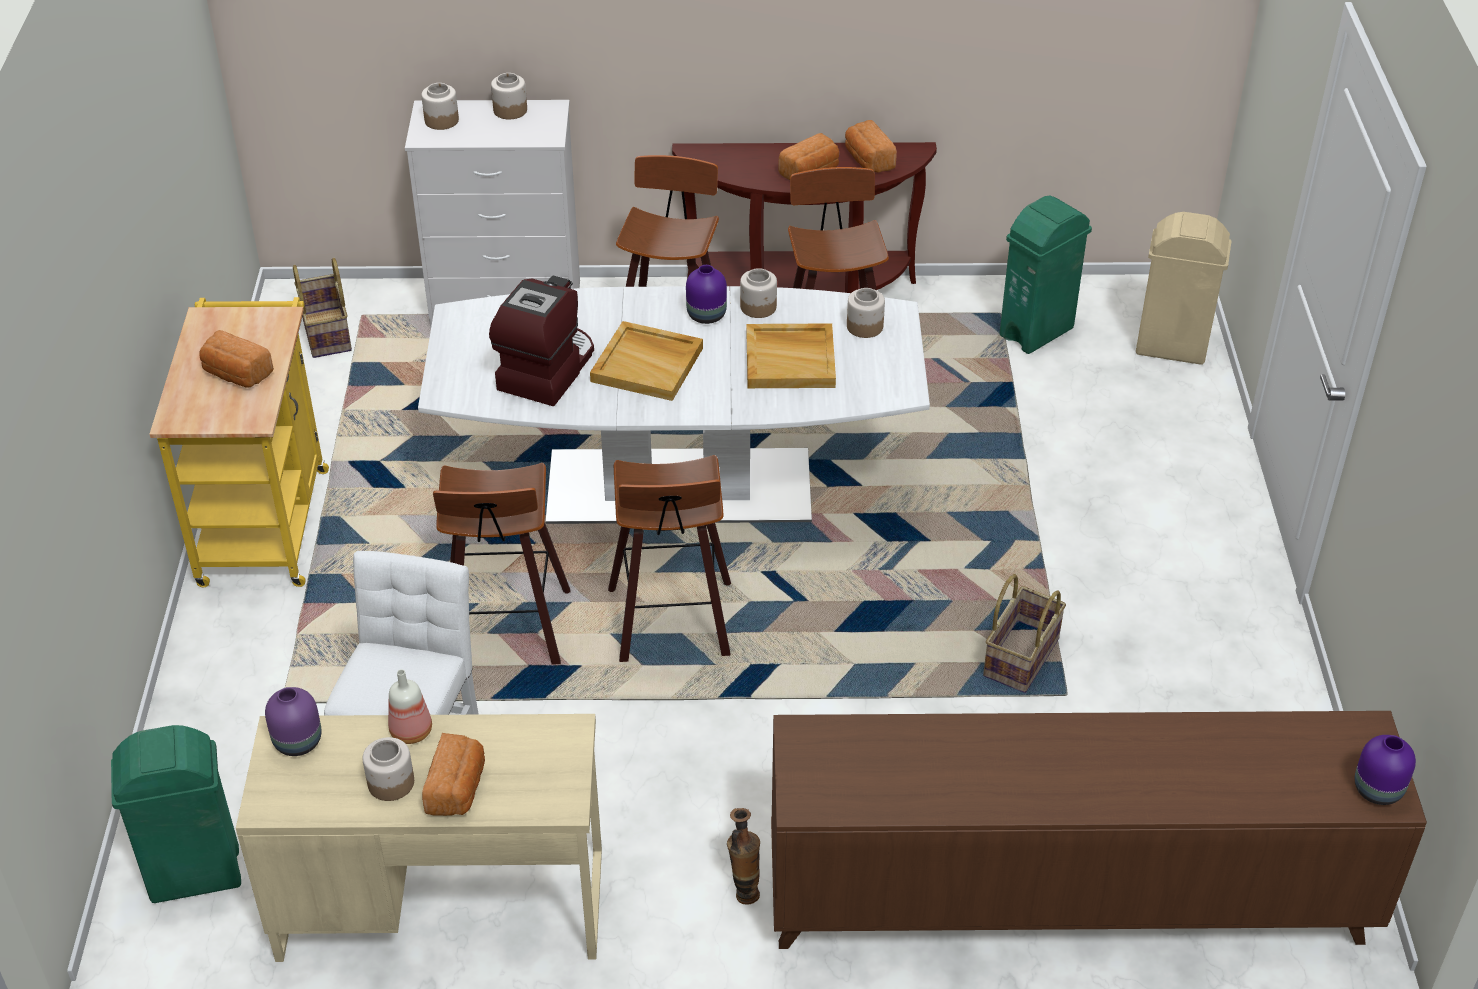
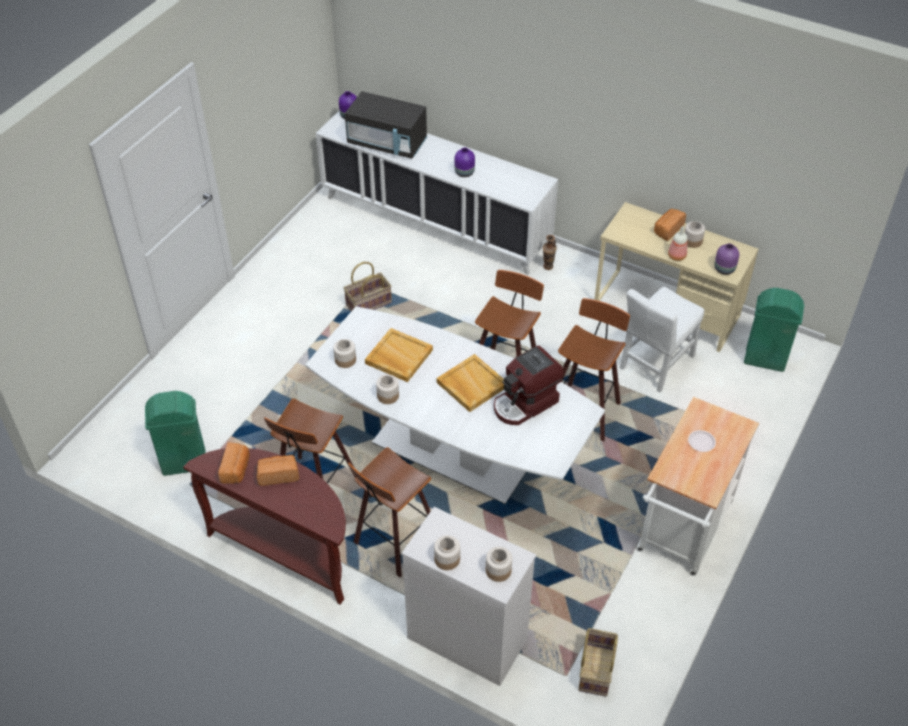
camera: 150 degrees left, 5 degrees up
yellow cart [149,297,329,587] -> white cart [636,397,759,576]
bread [199,330,274,388] -> white plate [688,430,716,452]
purple vase [686,265,727,324] -> purple vase moved to [454,148,475,177]
brown cabinet [771,711,1427,949] -> white cabinet [316,111,558,275]
beige trash can [1136,212,1231,365] -> none
none -> black microwave [345,91,427,159]

